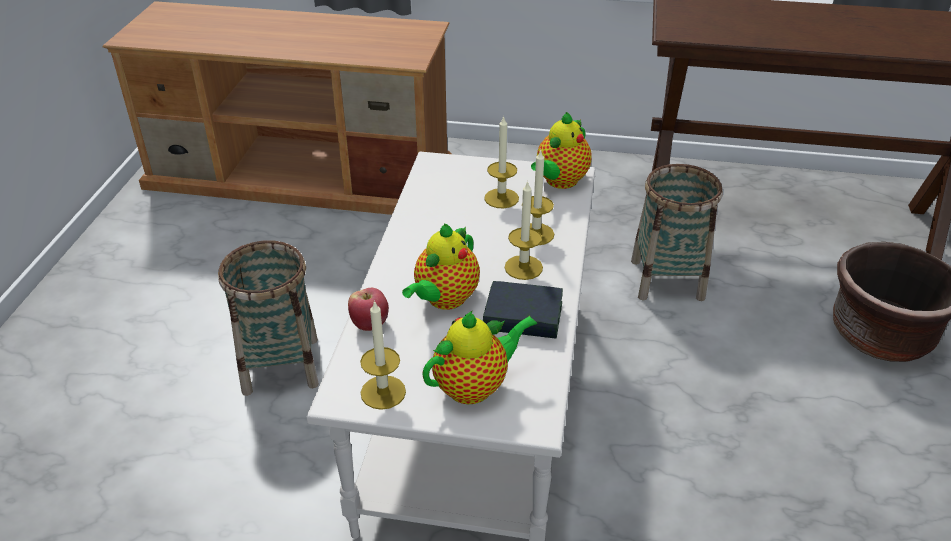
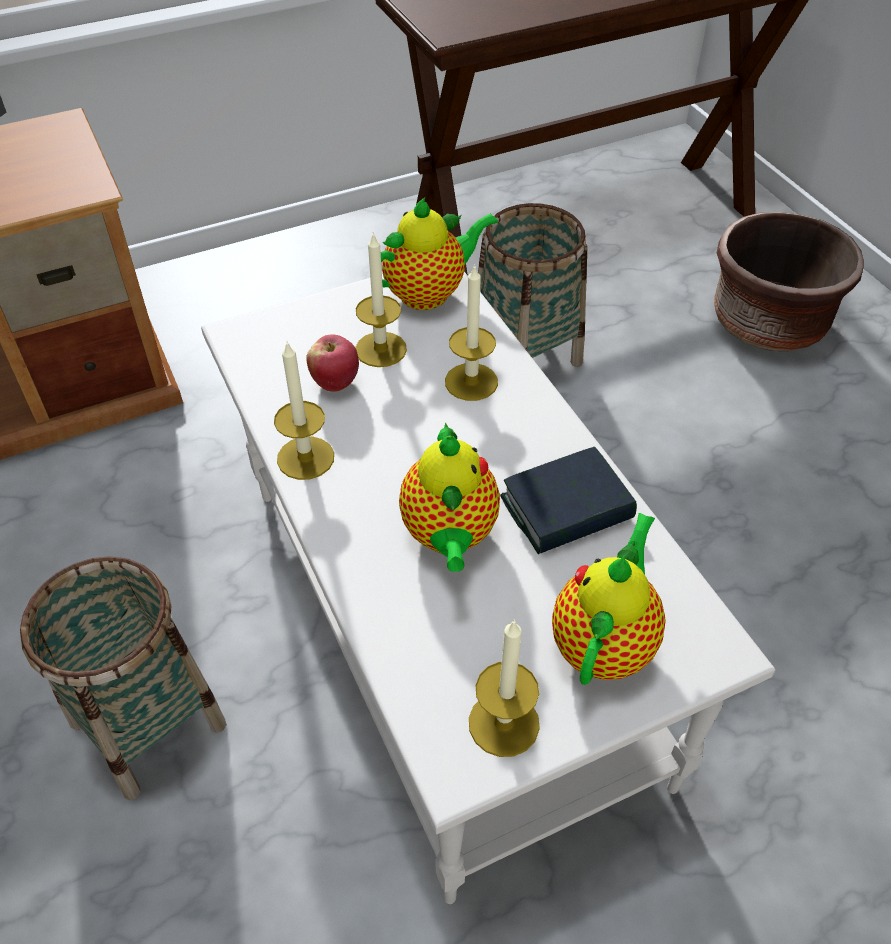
camera: 35 degrees left, 10 degrees up
apple [348,288,389,331] -> apple moved to [306,335,359,392]
candle [505,180,543,280] -> candle moved to [274,342,334,480]
teapot [531,112,592,189] -> teapot turned 120 degrees counterclockwise [381,197,498,310]

